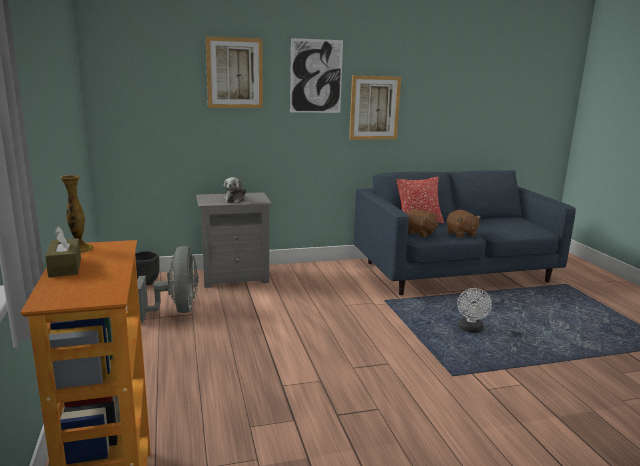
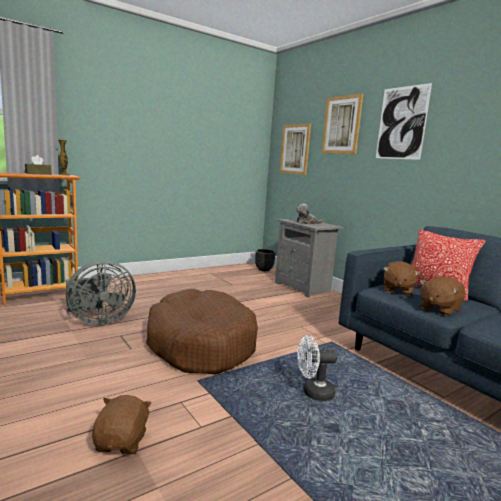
camera: 70 degrees right, 5 degrees down
grey fan [137,246,198,323] -> grey fan moved to [66,260,136,325]
picture [349,75,401,140] -> picture moved to [280,123,311,175]
none -> brown plush toy [92,395,152,454]
none -> brown dog bed [146,289,258,375]

